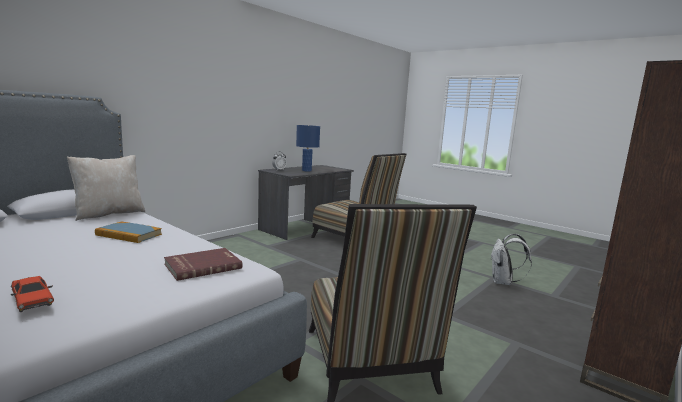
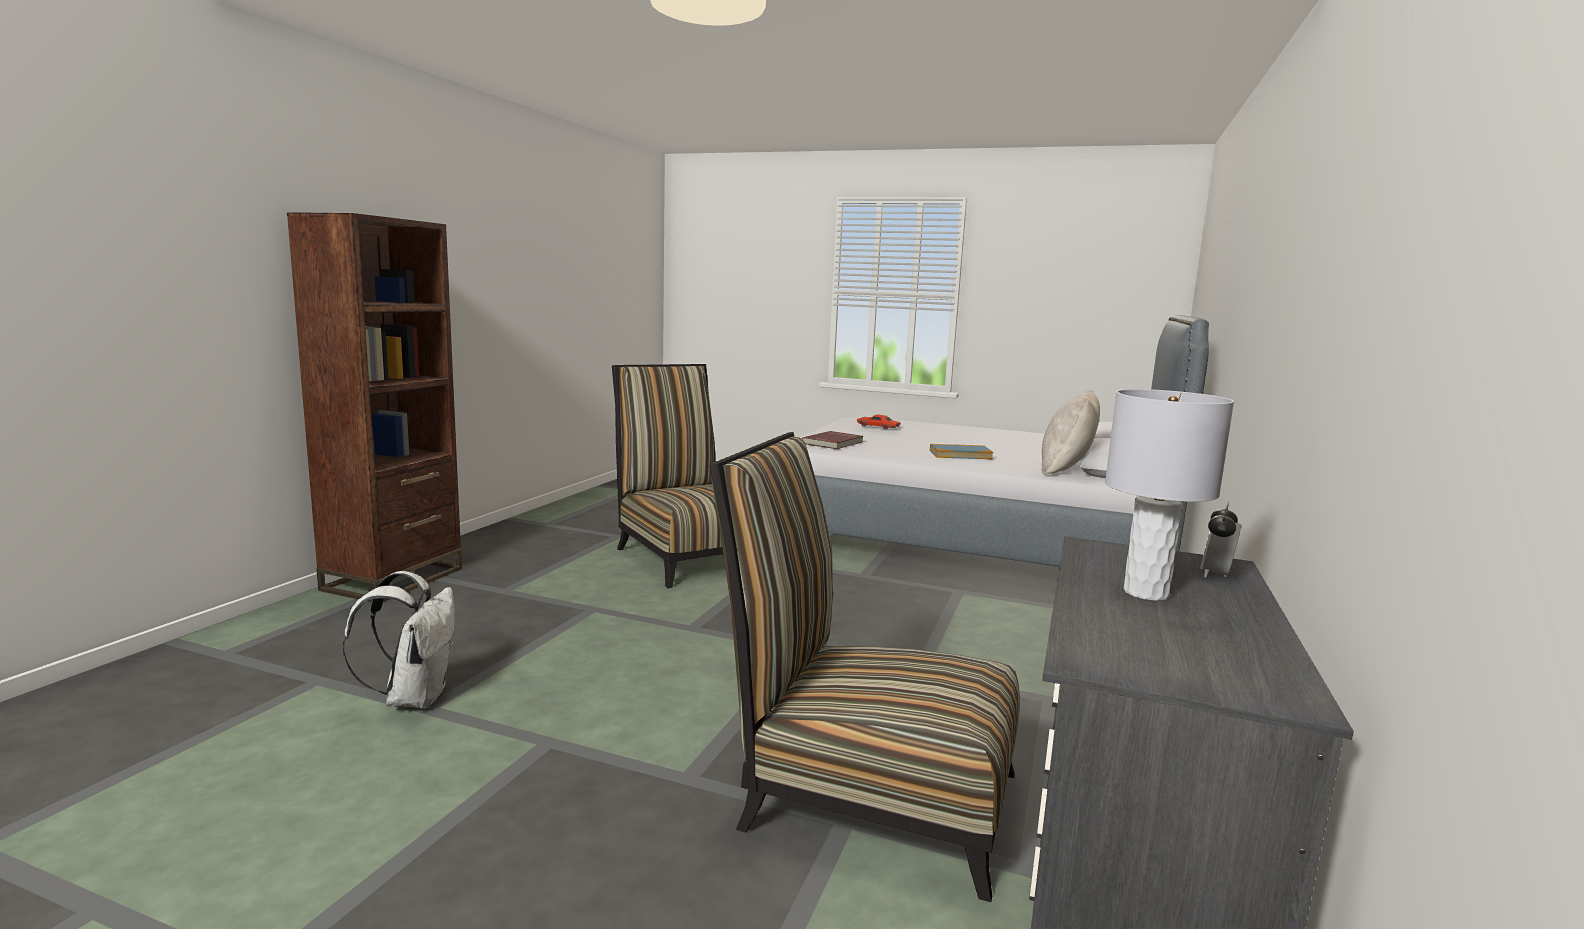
camera: 160 degrees right, 0 degrees up
blue table lamp [296,125,320,172] -> grey table lamp [1105,389,1234,601]

